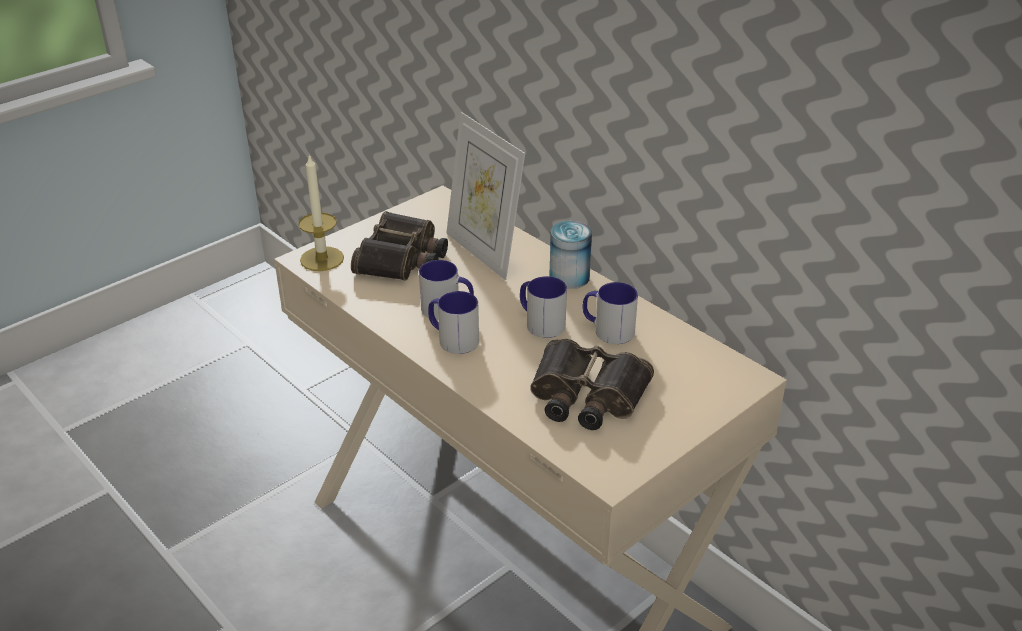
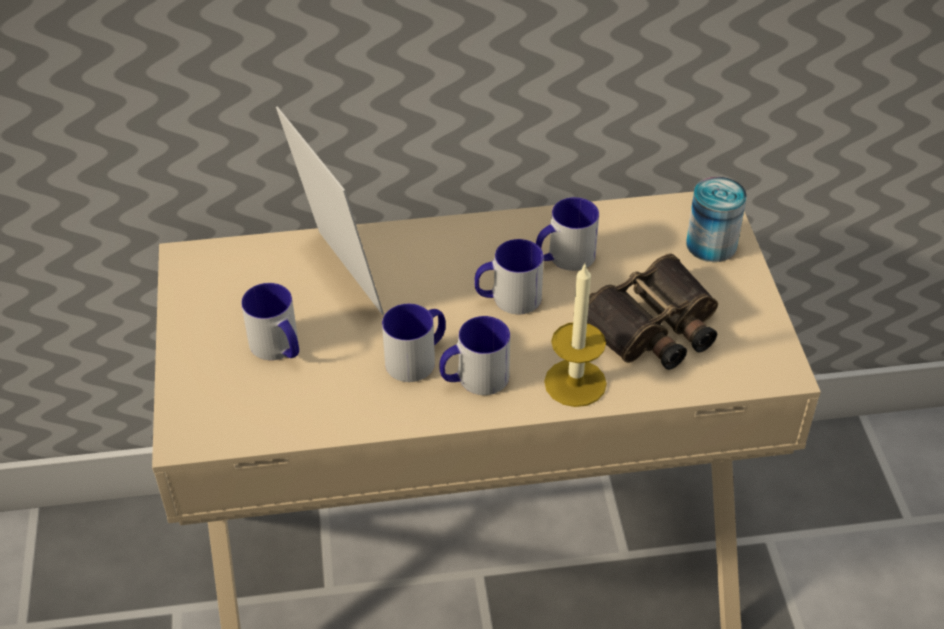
camera: 55 degrees left, 10 degrees up
candle [298,154,344,271] -> candle moved to [544,263,607,407]
binoculars [351,211,448,281] -> mug [241,283,299,360]
picture frame [446,112,525,280] -> picture frame turned 120 degrees counterclockwise [276,106,384,315]
can [550,221,592,289] -> can moved to [686,177,747,262]

